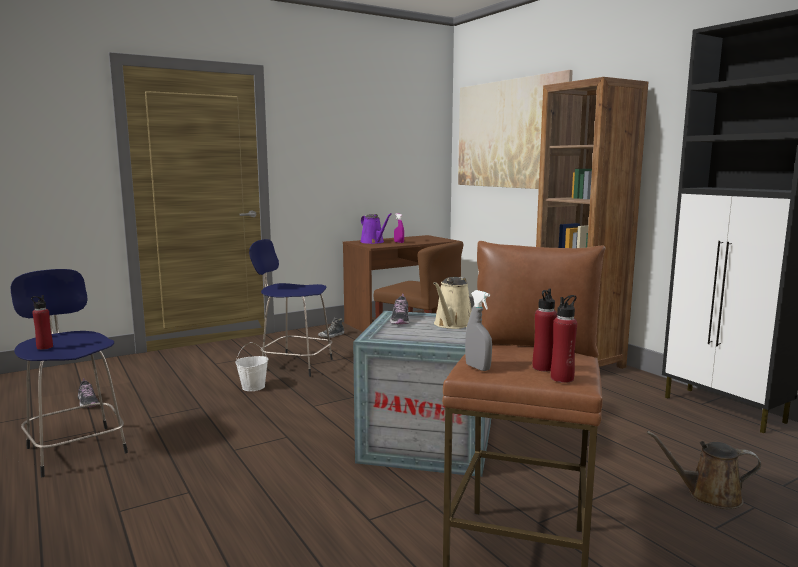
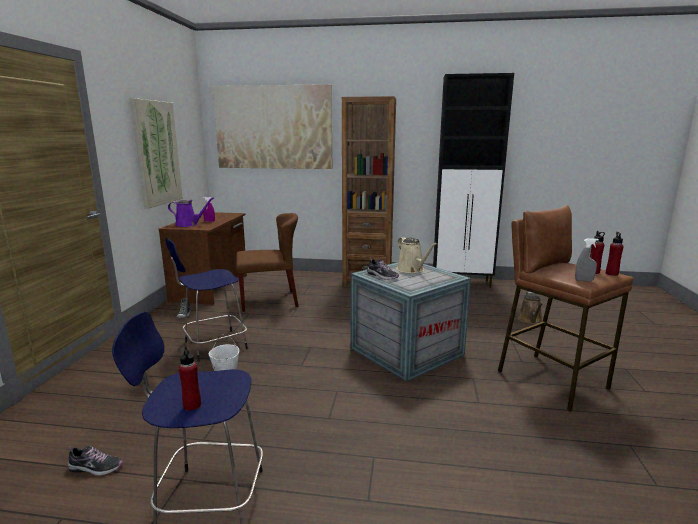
camera: 50 degrees left, 5 degrees up
brown watering can [647,431,761,509] -> brown watering can turned 45 degrees counterclockwise [518,292,543,324]
none -> picture [130,98,183,209]

